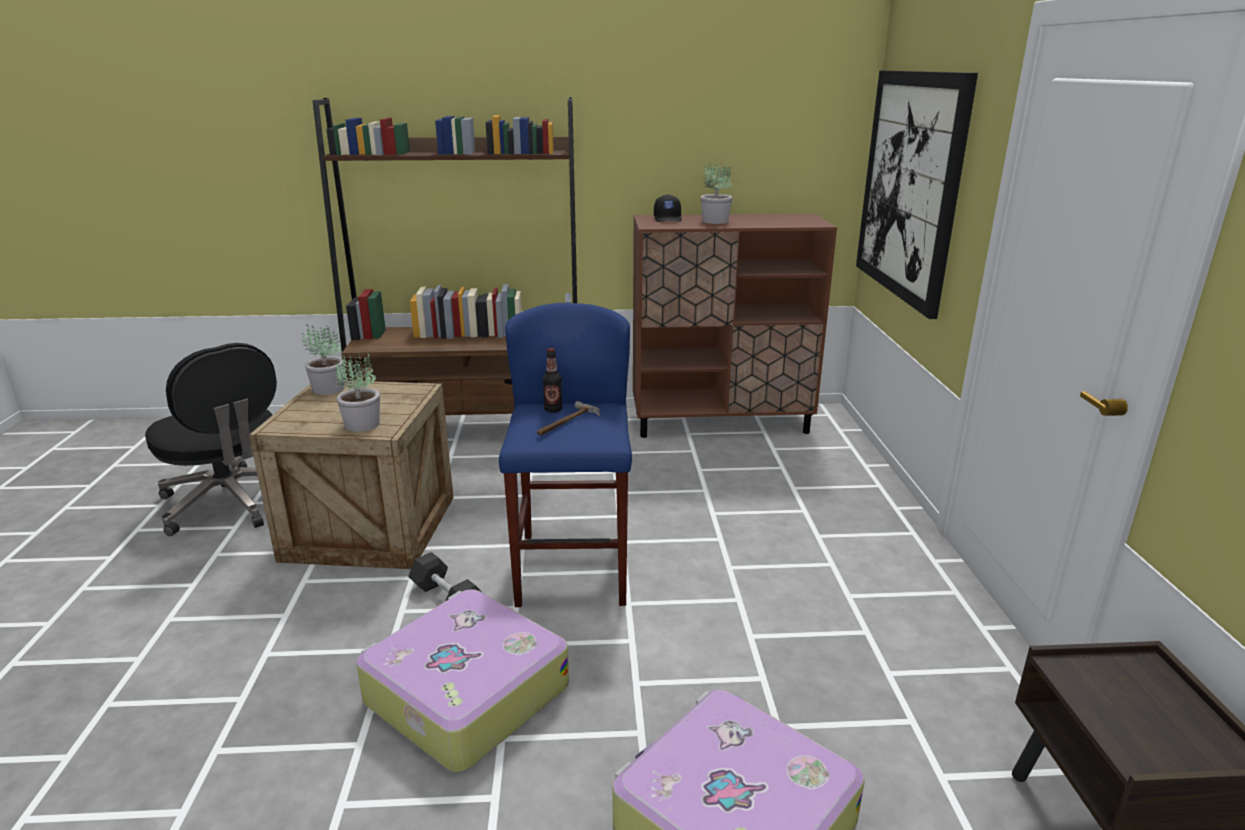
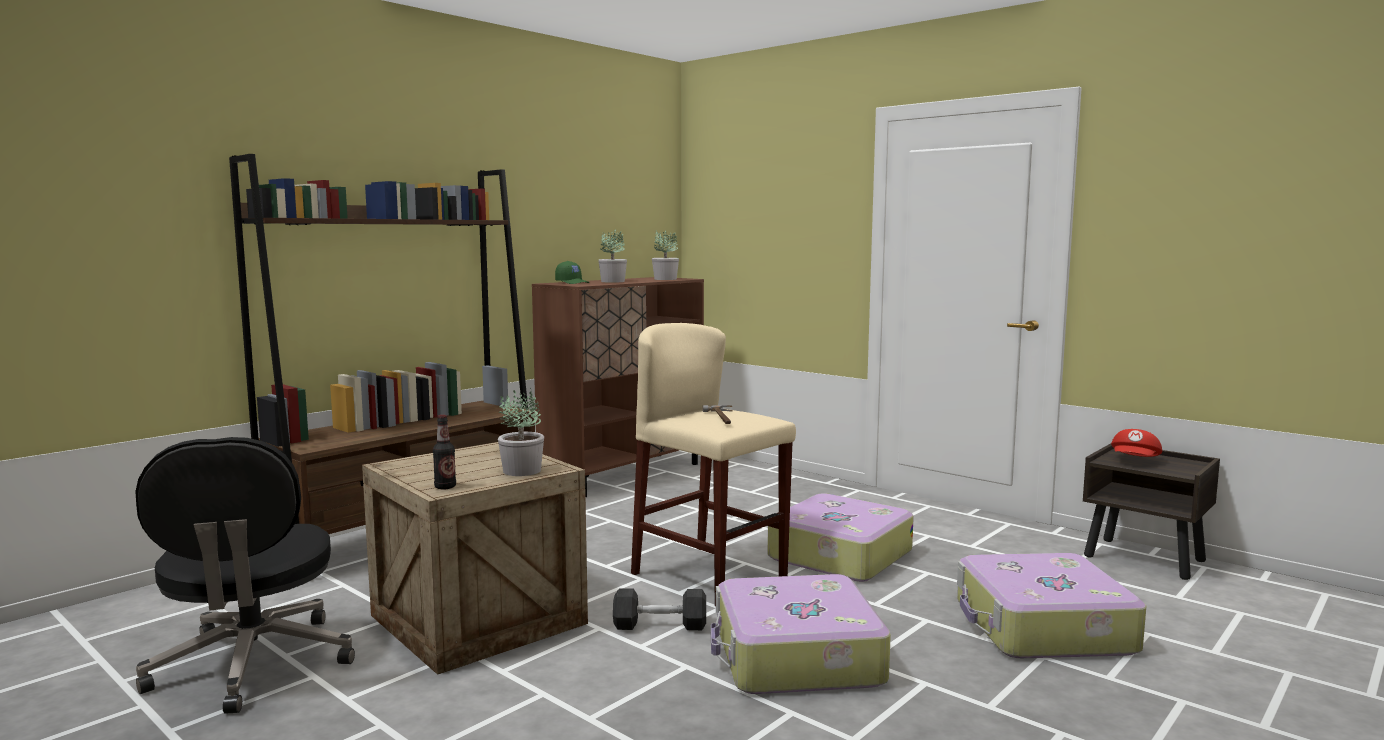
camera: 45 degrees left, 15 degrees down
black office chair [145,343,277,536] -> black office chair turned 75 degrees clockwise [135,437,355,714]
potted plant [302,324,345,395] -> potted plant moved to [652,229,679,280]
blue stool [499,303,632,607] -> beige stool [631,323,796,606]
bottle [543,348,563,413] -> bottle moved to [433,415,456,489]
black cap [654,194,682,222] -> green cap [555,261,590,284]
picture [856,70,978,319] -> none
none -> suitcase [768,493,914,582]
none -> red cap [1111,429,1162,457]

